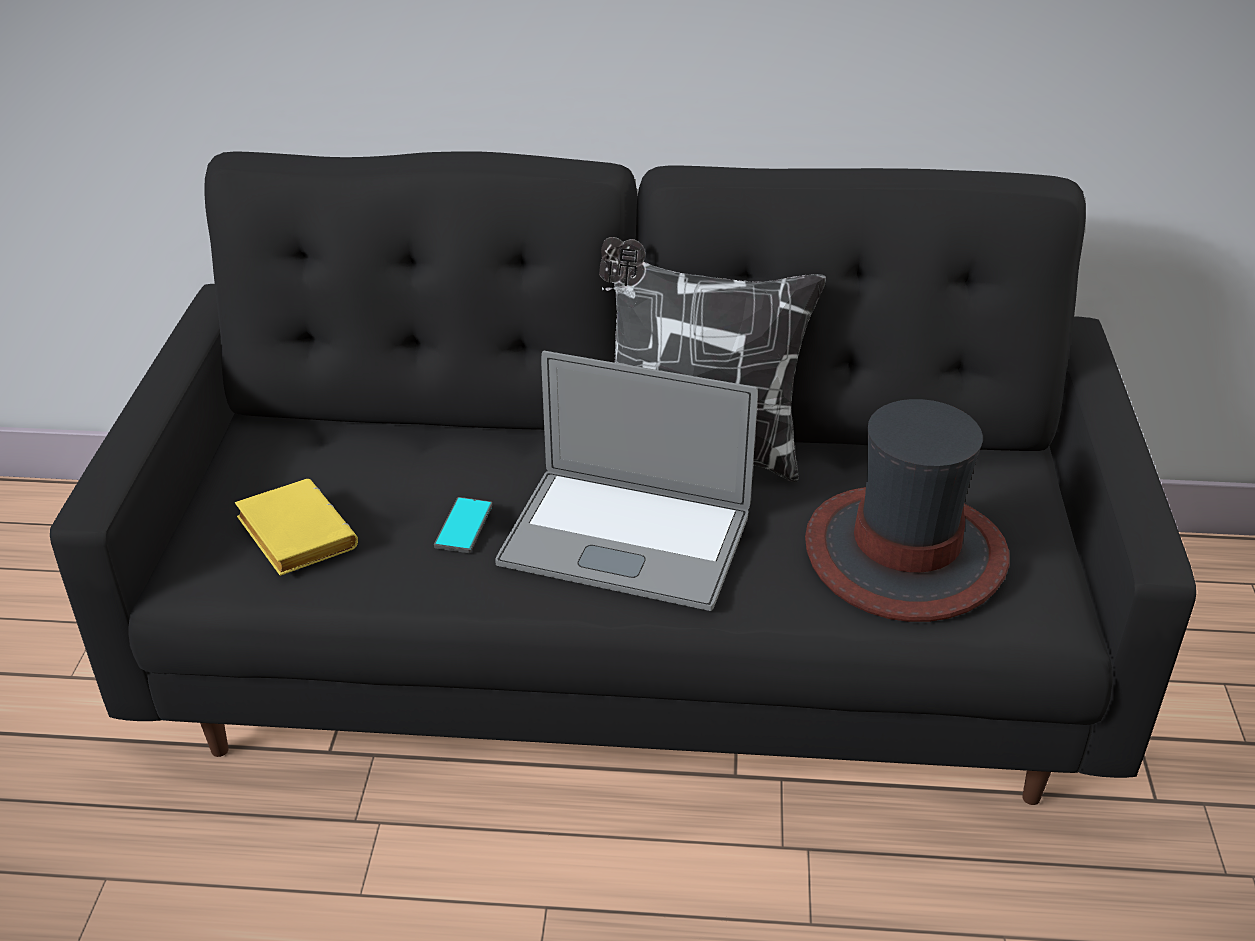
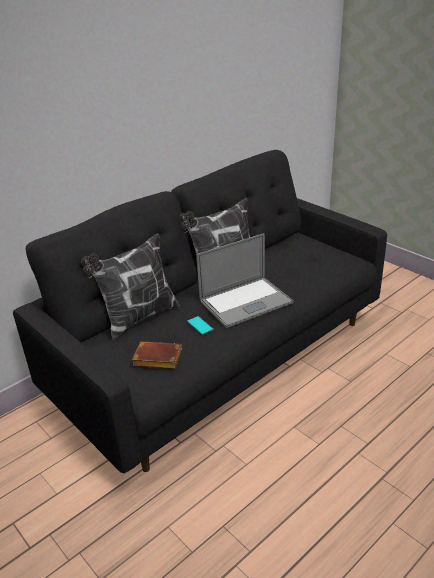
camera: 45 degrees left, 5 degrees down
yellow book [235,479,358,576] -> brown book [132,341,182,369]
hat [805,399,1009,622] -> none
none -> pillow [81,233,180,339]

